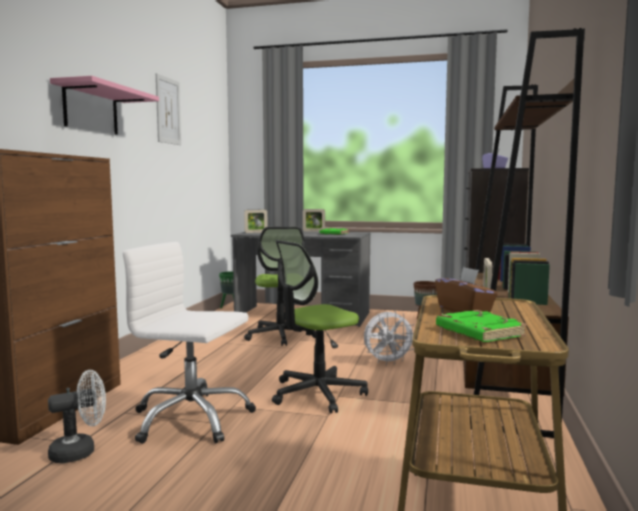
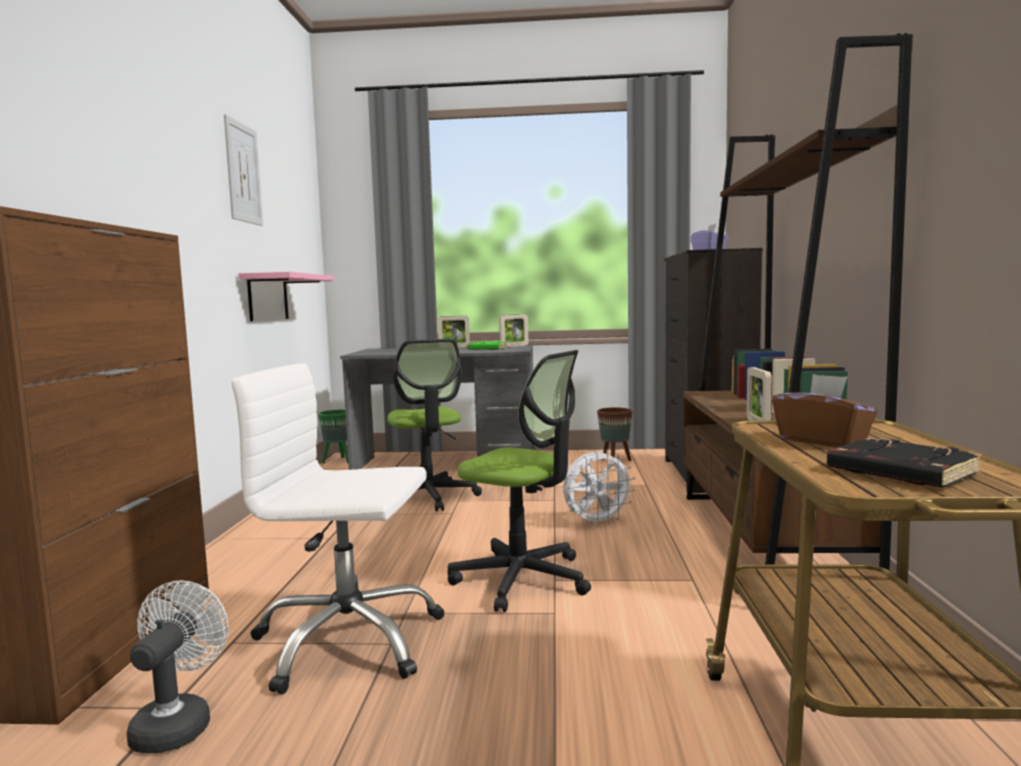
camera: 10 degrees left, 0 degrees up
white fan [48,370,106,463] -> white fan turned 45 degrees counterclockwise [127,580,229,754]
pink shelf [50,76,159,135] -> pink shelf moved to [239,272,334,322]
picture frame [244,210,267,233] -> picture frame moved to [499,314,528,347]
office chair [272,240,368,413] -> office chair turned 105 degrees counterclockwise [447,350,591,612]
green book [436,310,527,342] -> black book [827,438,982,488]

